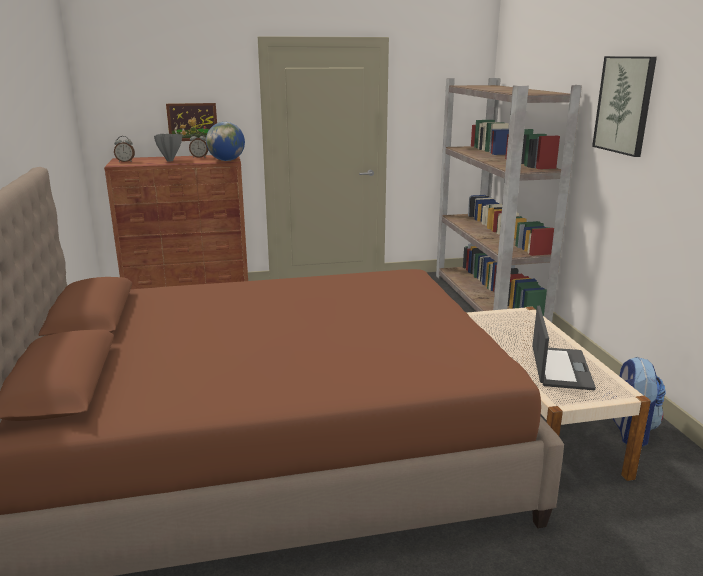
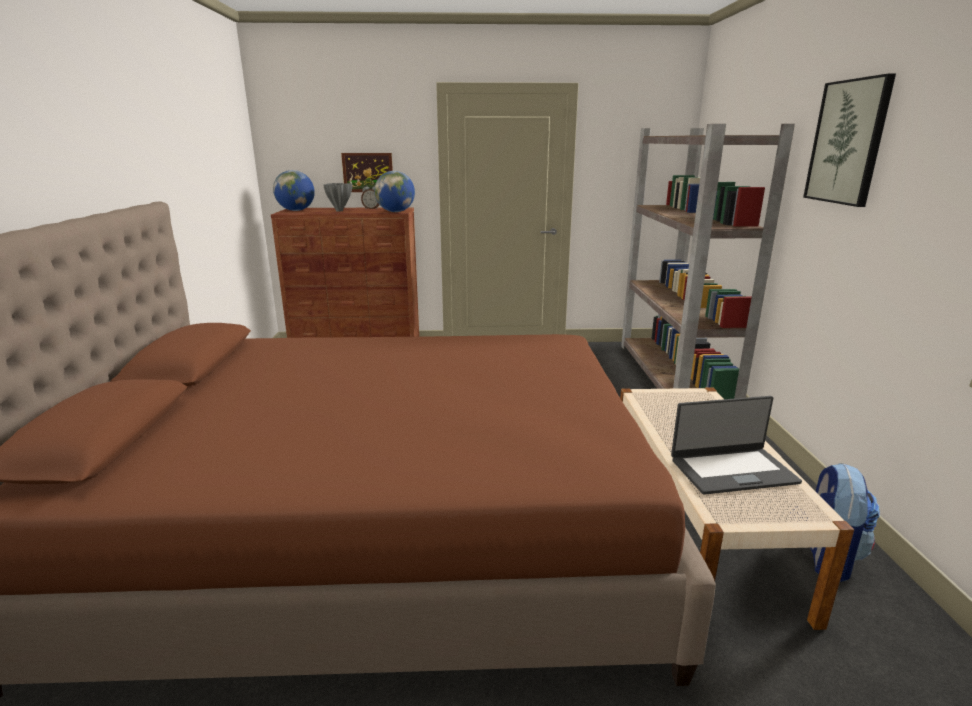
camera: 10 degrees right, 0 degrees up
alarm clock [114,136,135,162] -> globe [273,170,315,211]
laptop [532,306,596,390] -> laptop turned 60 degrees clockwise [671,396,802,495]

